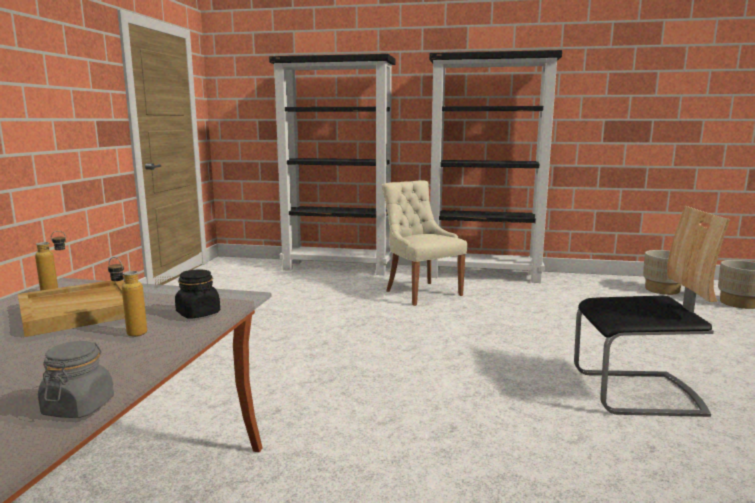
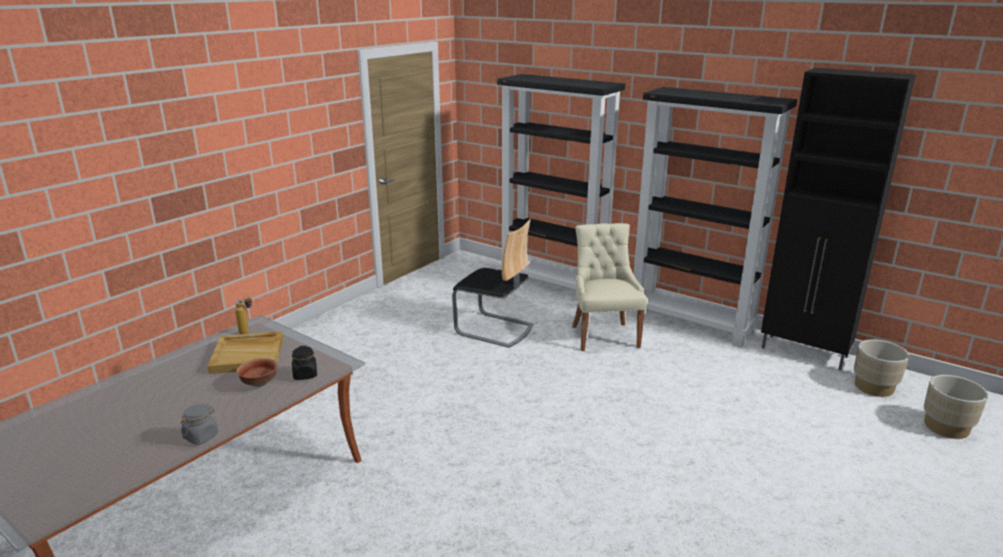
camera: 25 degrees right, 10 degrees up
bottle [108,257,147,336] -> bowl [236,358,278,387]
chair [574,206,730,417] -> chair moved to [452,219,533,348]
none -> black cabinet [761,68,916,370]

